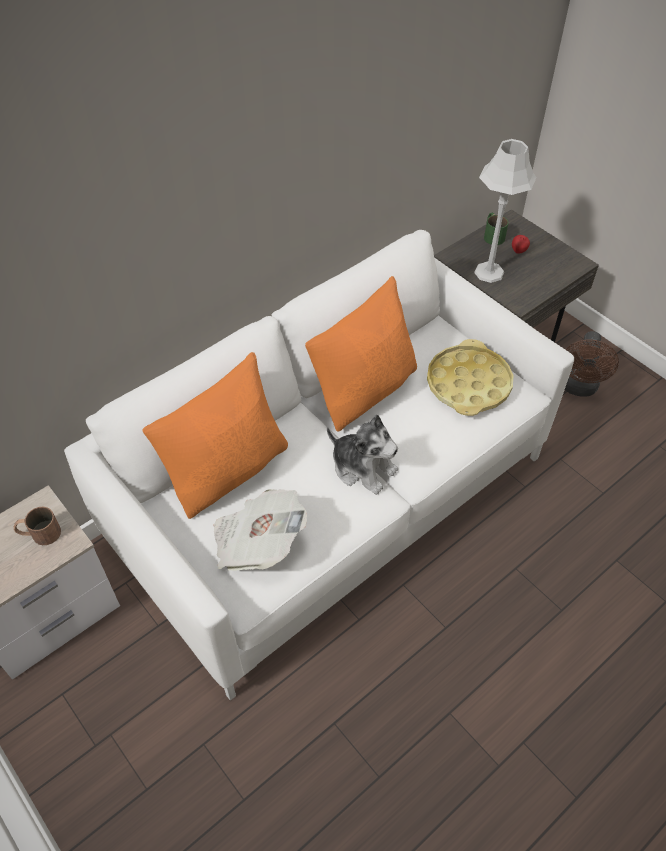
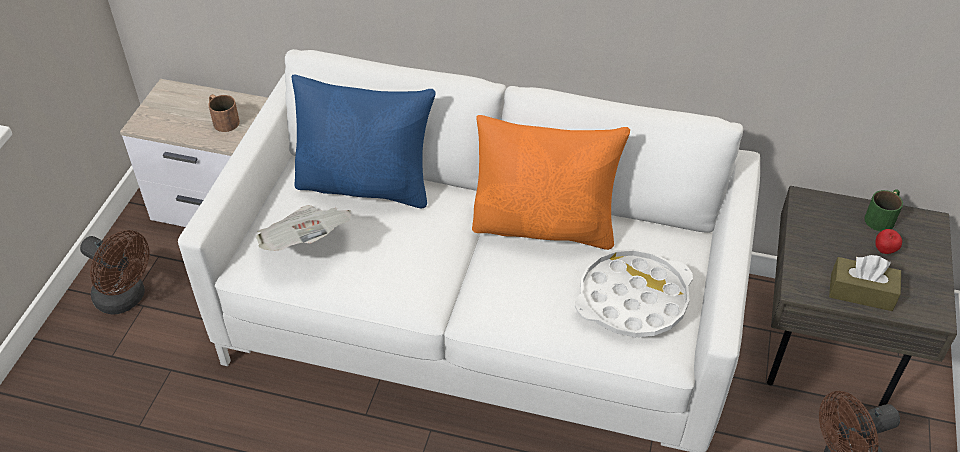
camera: 55 degrees right, 5 degrees down
orange pillow [142,352,288,519] -> blue pillow [291,75,436,208]
plush toy [327,415,398,495] -> none
yellow tray [427,339,513,416] -> white tray [575,249,693,337]
grey table lamp [474,139,537,283] -> none
none -> brown fan [80,230,149,315]
none -> brown tissue box [829,255,901,311]

